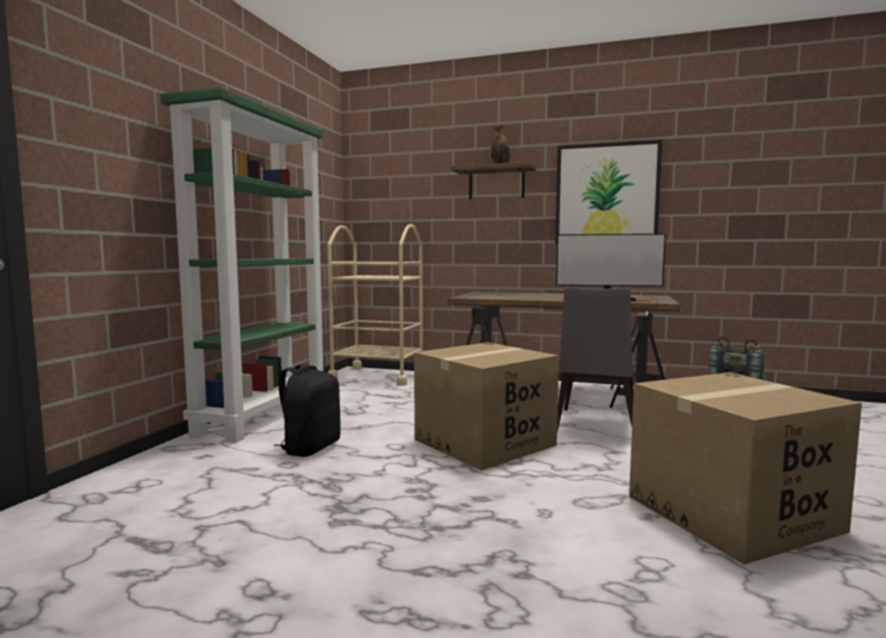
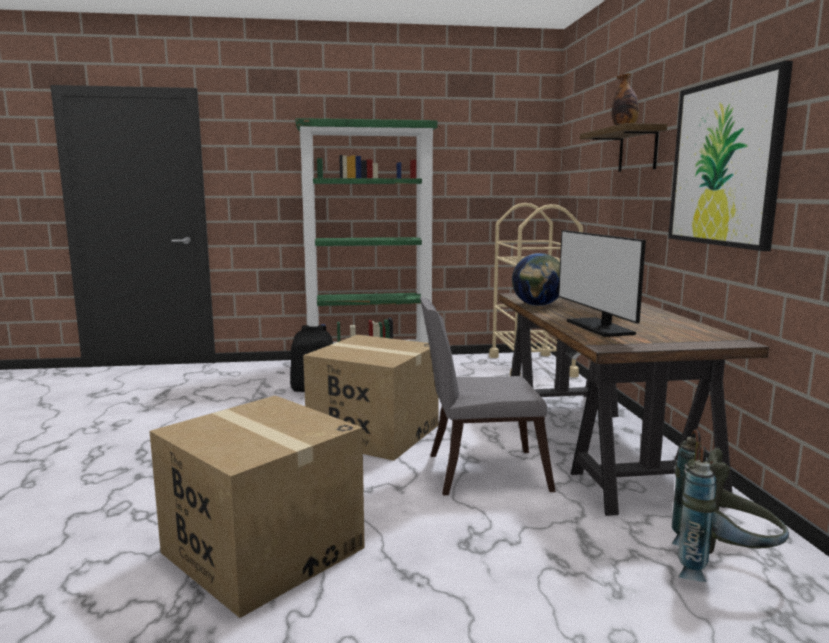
camera: 65 degrees right, 5 degrees up
none -> globe [512,253,560,306]

